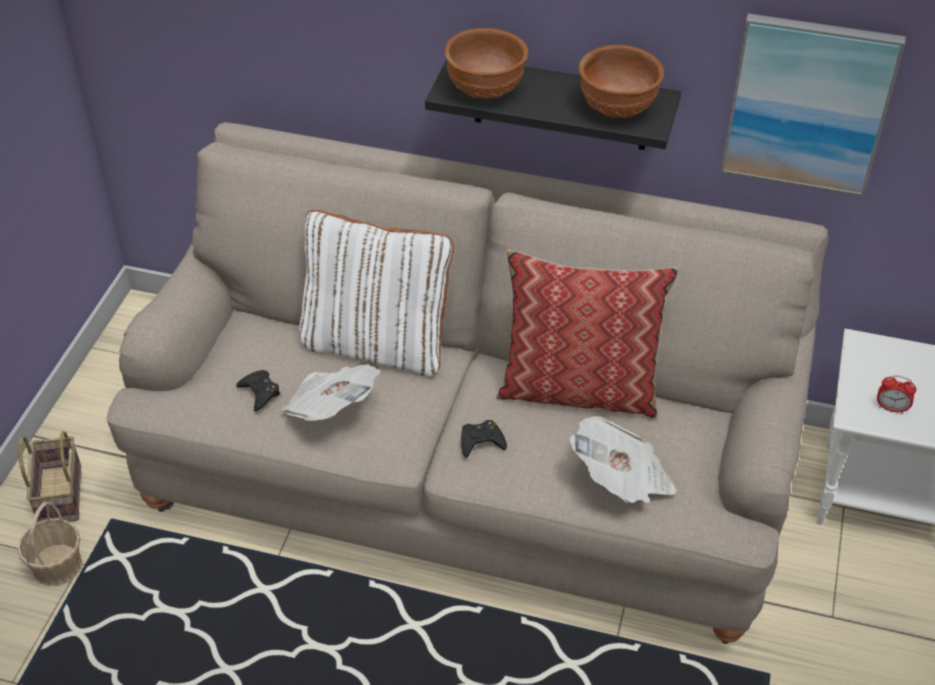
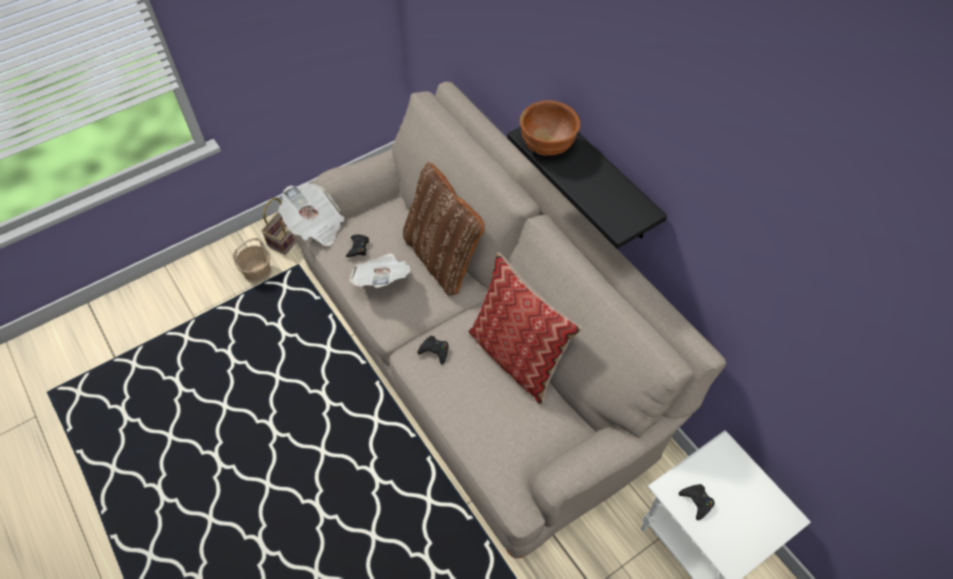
camera: 40 degrees right, 10 degrees up
white pillow [299,210,454,377] -> brown pillow [403,162,485,296]
newspaper [569,416,677,504] -> newspaper moved to [278,183,345,246]
brown bowl [578,45,664,118] -> none
picture [720,13,906,197] -> none
alarm clock [877,375,916,414] -> black game controller [679,484,715,520]

